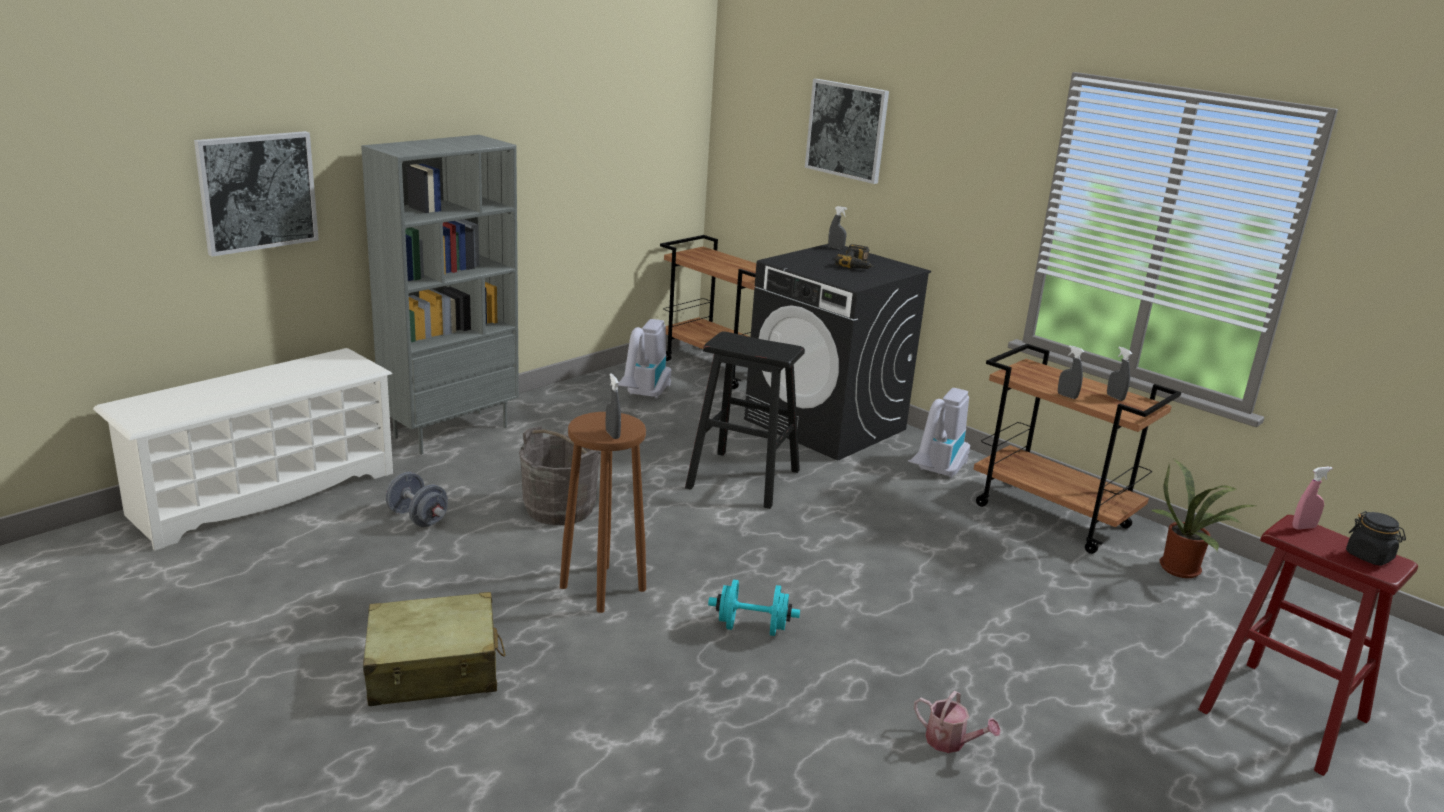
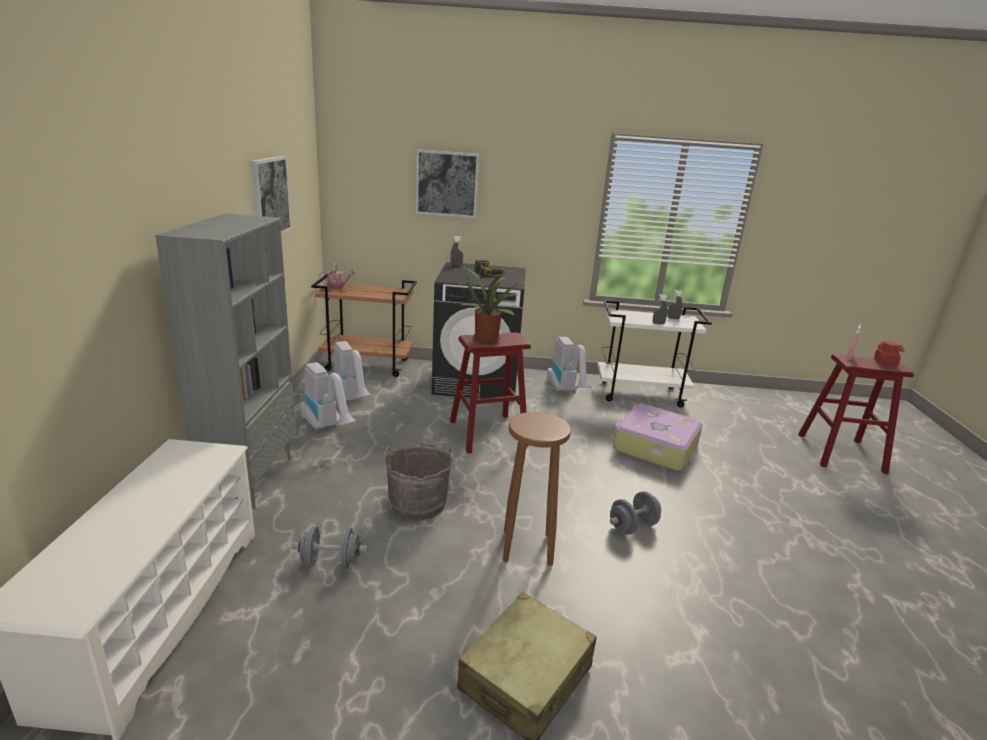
camera: 40 degrees left, 0 degrees up
picture [194,131,319,257] -> picture moved to [250,156,292,234]
grey spray bottle [606,373,621,439] -> none
black stool [685,331,805,509] -> red stool [450,332,531,453]
turquoise dumbbell [708,579,800,636] -> grey dumbbell [610,491,661,535]
watering can [914,691,1000,753] -> watering can moved to [319,263,357,289]
brown cart [973,344,1181,554] -> white cart [597,300,712,408]
potted plant [1152,458,1256,578] -> potted plant moved to [461,268,527,344]
black jar [1346,511,1406,566] -> red jar [874,341,904,366]
none -> vacuum cleaner [300,362,356,430]
none -> suitcase [613,404,703,471]

